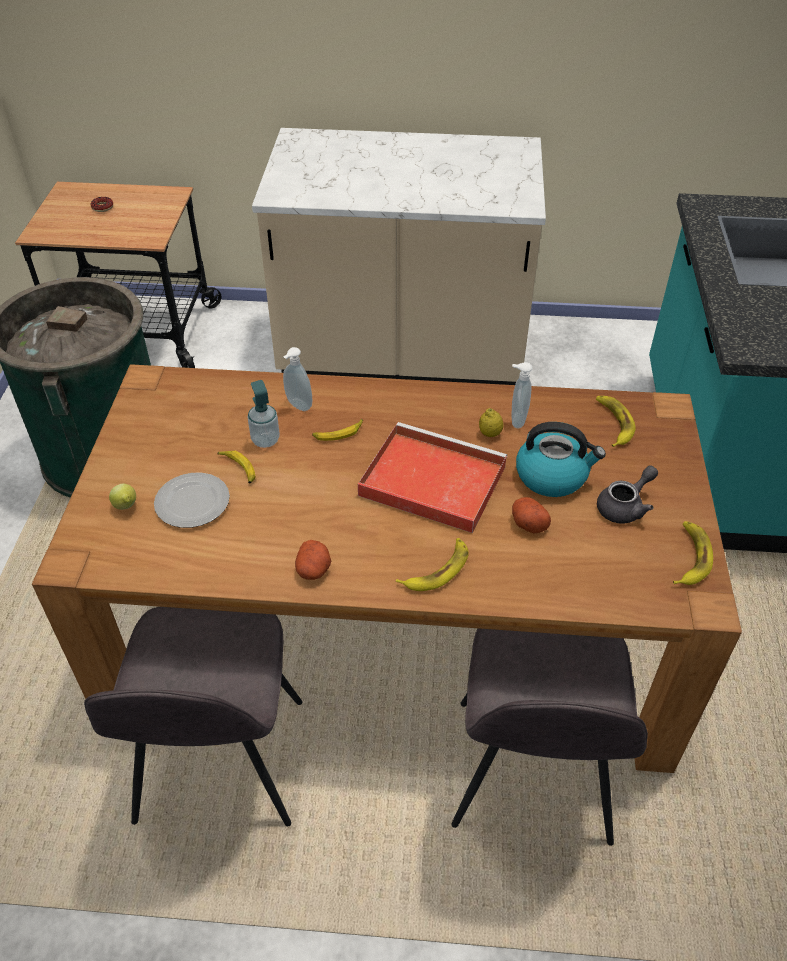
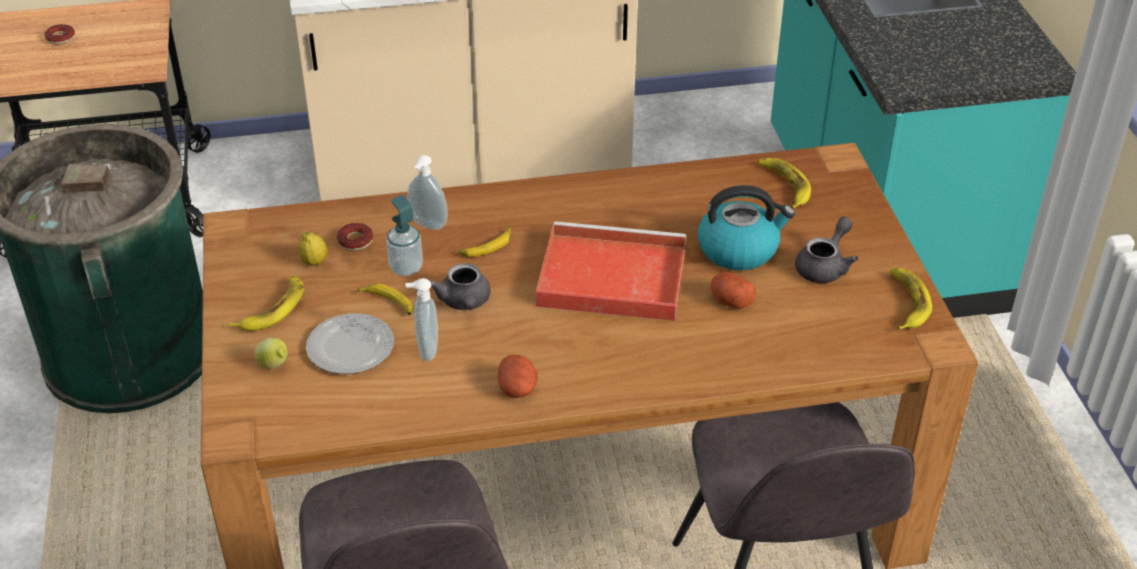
camera: 15 degrees left, 5 degrees down
banana [396,538,469,591] -> banana moved to [229,275,304,331]
lemon [479,408,503,437] -> lemon moved to [298,231,328,266]
soap dispenser [512,362,533,428] -> soap dispenser moved to [405,278,438,361]
none -> donut [337,223,373,251]
none -> grey teapot [430,263,491,310]

